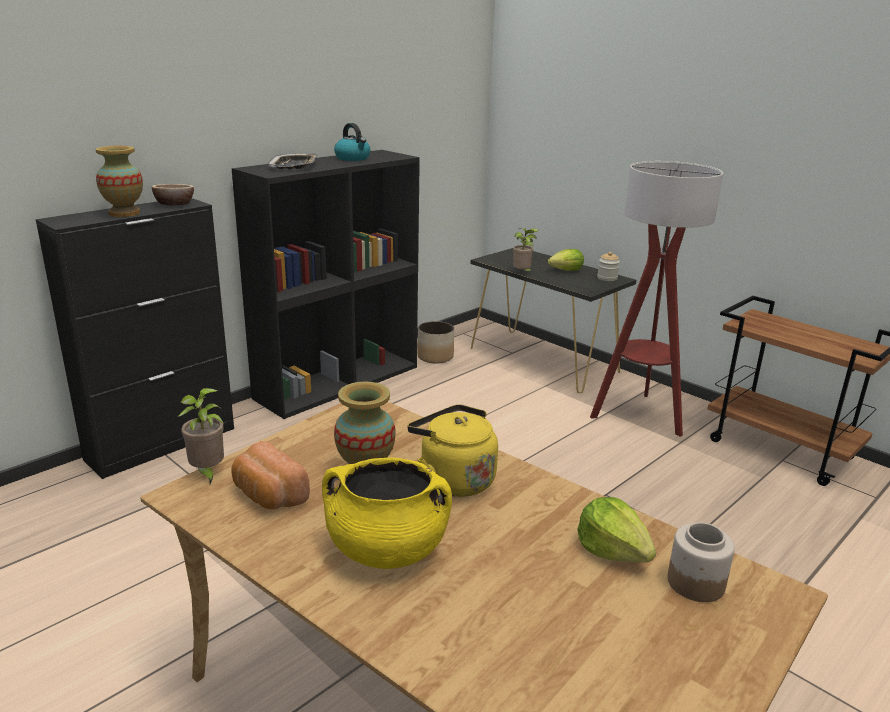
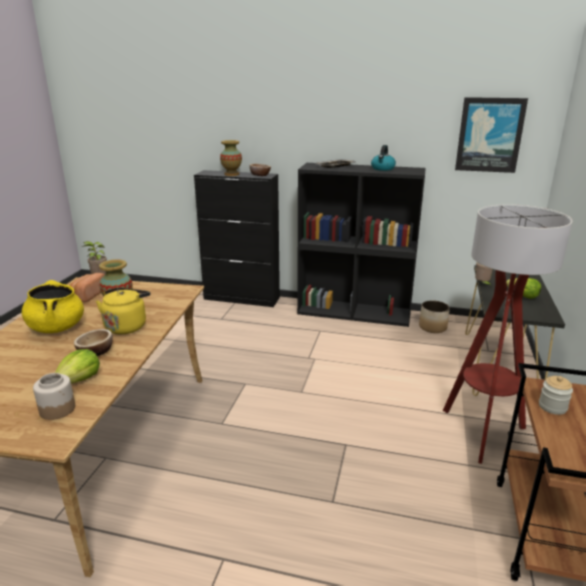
camera: 60 degrees right, 0 degrees up
jar [597,252,620,281] -> jar moved to [539,376,573,415]
none -> bowl [74,329,113,356]
none -> picture [455,97,528,173]

